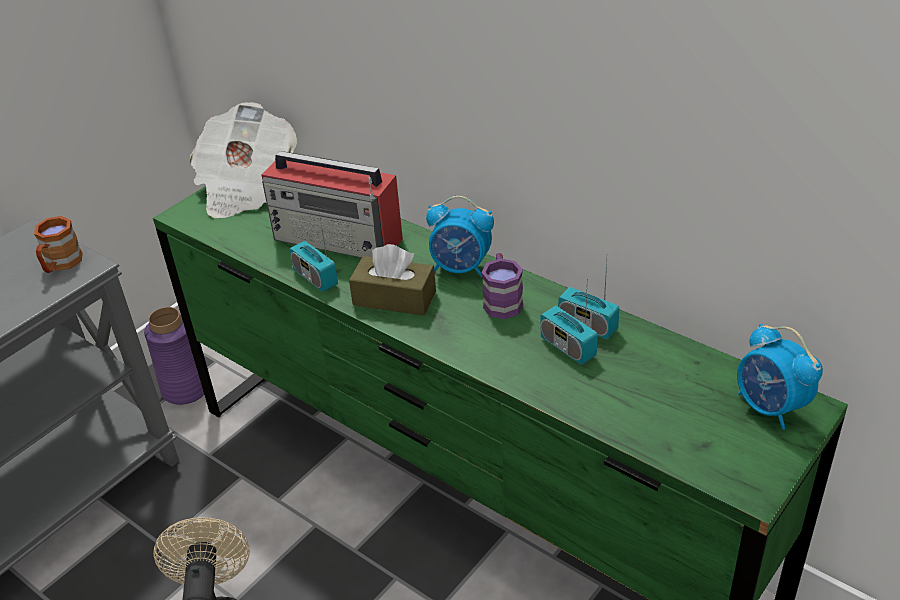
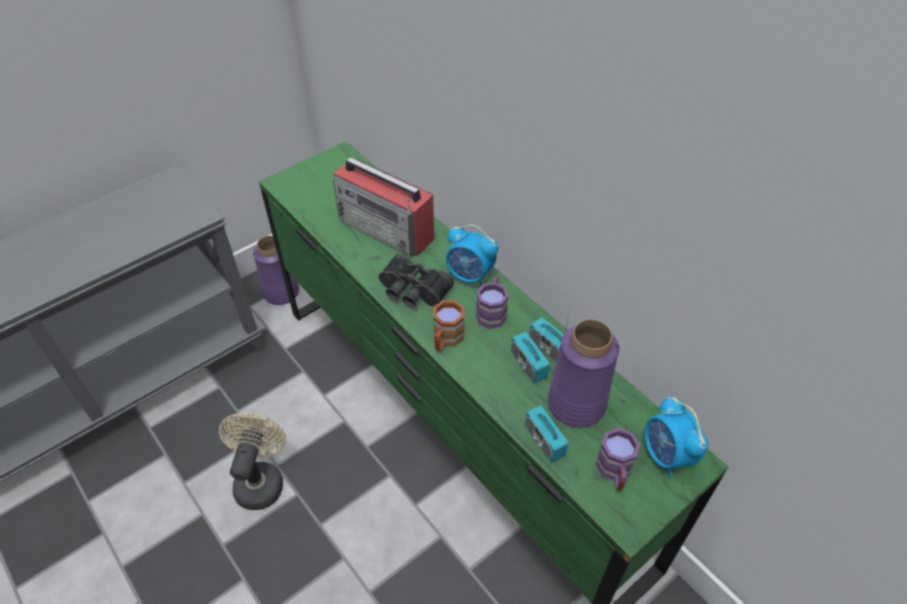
camera: 10 degrees right, 10 degrees up
brown mug [34,216,83,273] -> brown mug moved to [433,300,464,351]
newspaper [190,102,297,218] -> none
radio [290,212,338,292] -> radio moved to [525,405,568,463]
brown tissue box [349,244,436,316] -> black binoculars [379,254,454,307]
none -> purple vase [548,319,619,427]
none -> purple mug [596,428,640,490]

